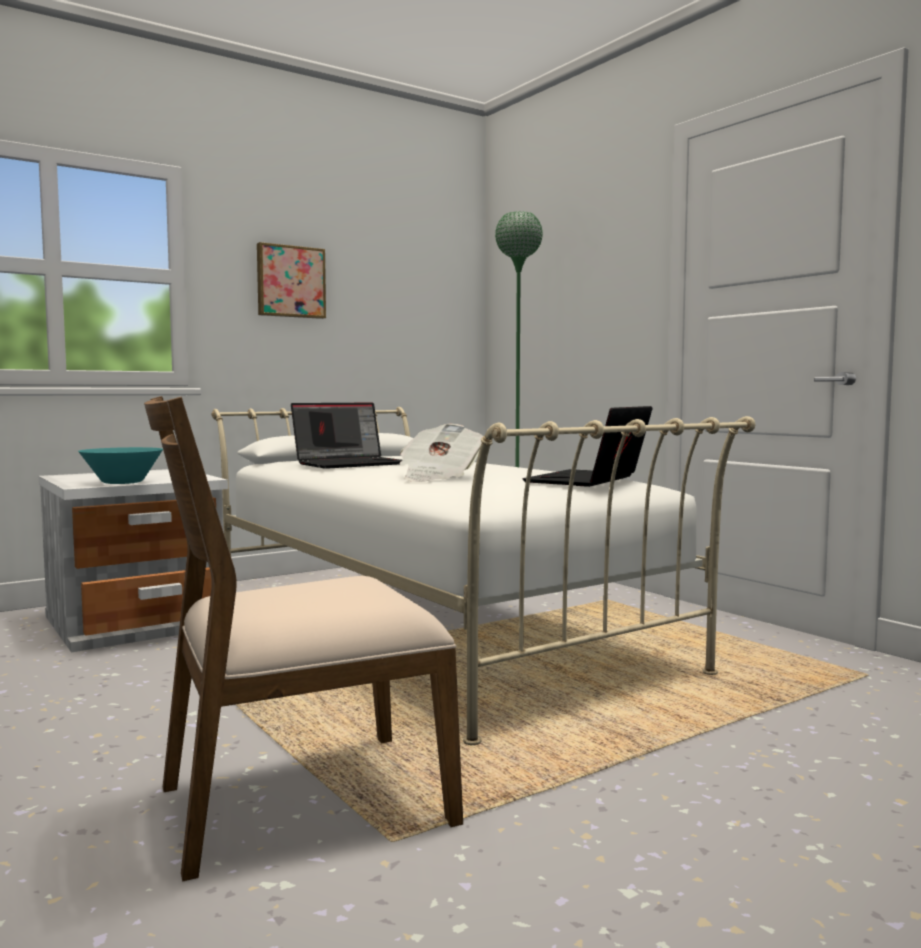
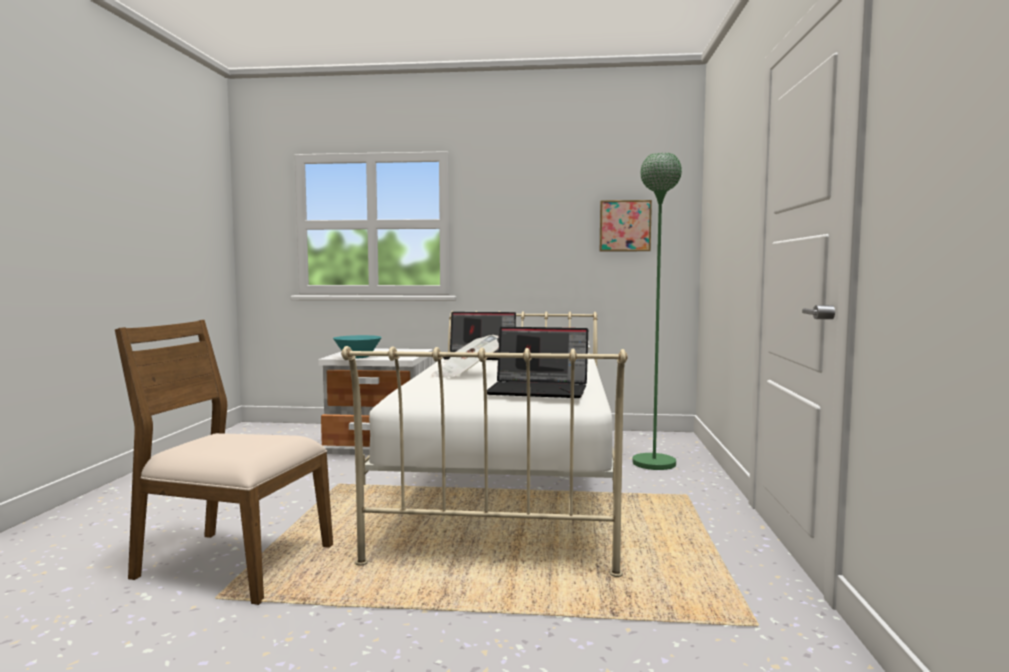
camera: 40 degrees right, 0 degrees up
picture [257,242,326,319] -> picture moved to [600,200,652,251]
laptop [522,406,653,487] -> laptop turned 150 degrees counterclockwise [487,327,588,398]

